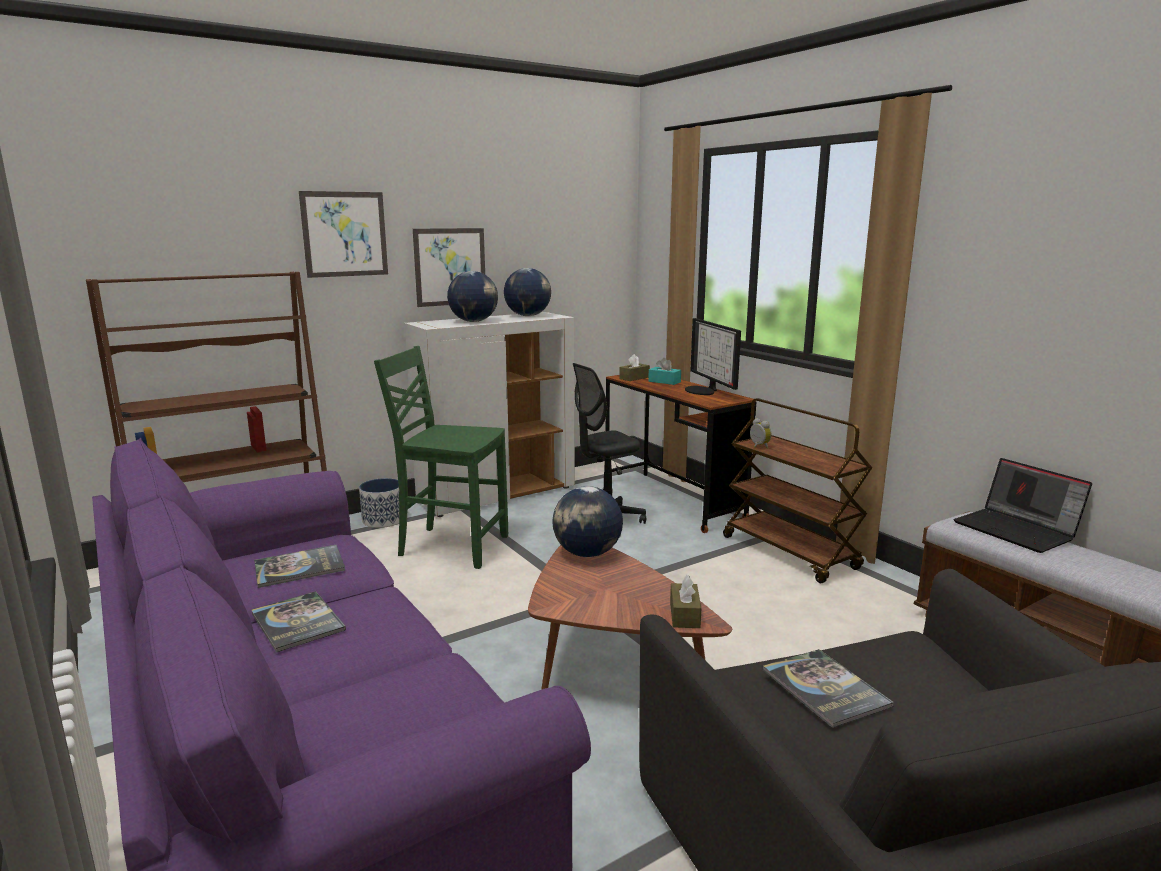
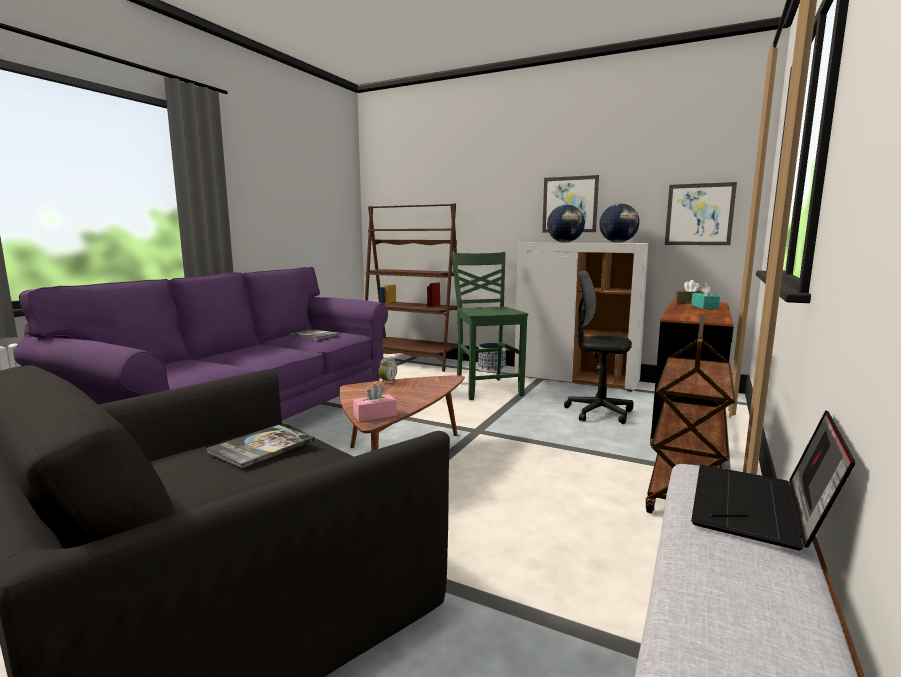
camera: 60 degrees right, 5 degrees down
book [252,591,346,653] -> none
picture [299,191,388,278] -> picture moved to [665,182,737,245]
globe [552,486,623,557] -> none
brown tissue box [670,575,701,628] -> pink tissue box [353,384,397,422]
monitor [685,318,741,395] -> none
alarm clock [750,418,771,448] -> alarm clock moved to [379,356,397,385]

